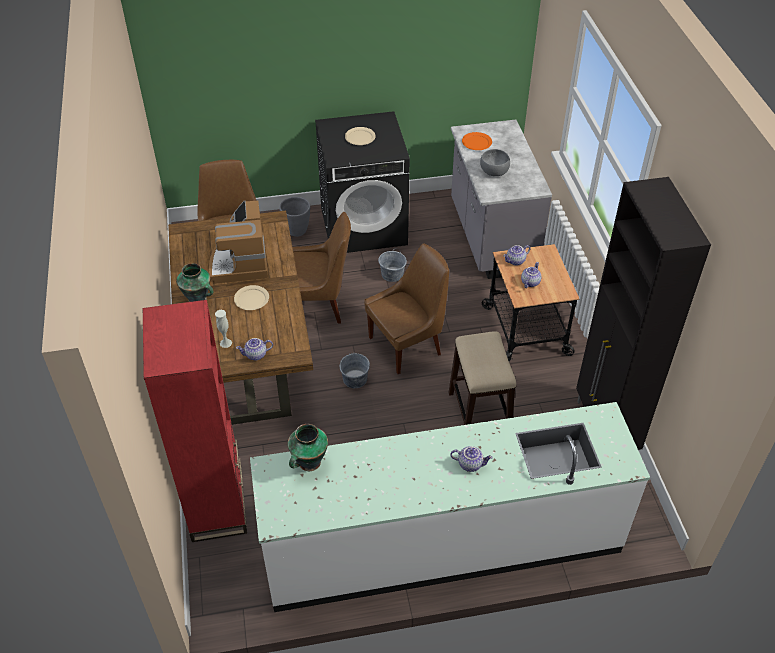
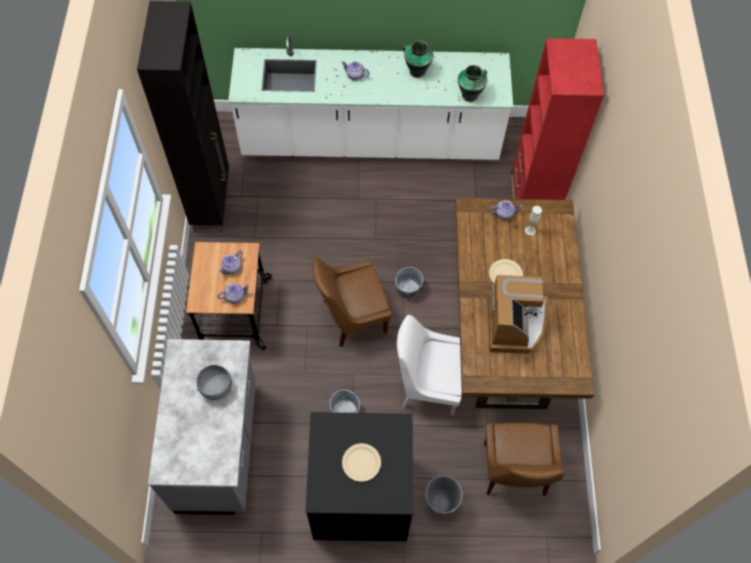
camera: 170 degrees left, 15 degrees up
vase [176,263,214,302] -> vase moved to [403,41,434,78]
brown chair [293,212,351,324] -> white chair [397,315,462,416]
stool [448,331,516,425] -> none
orange plate [462,132,492,150] -> none

